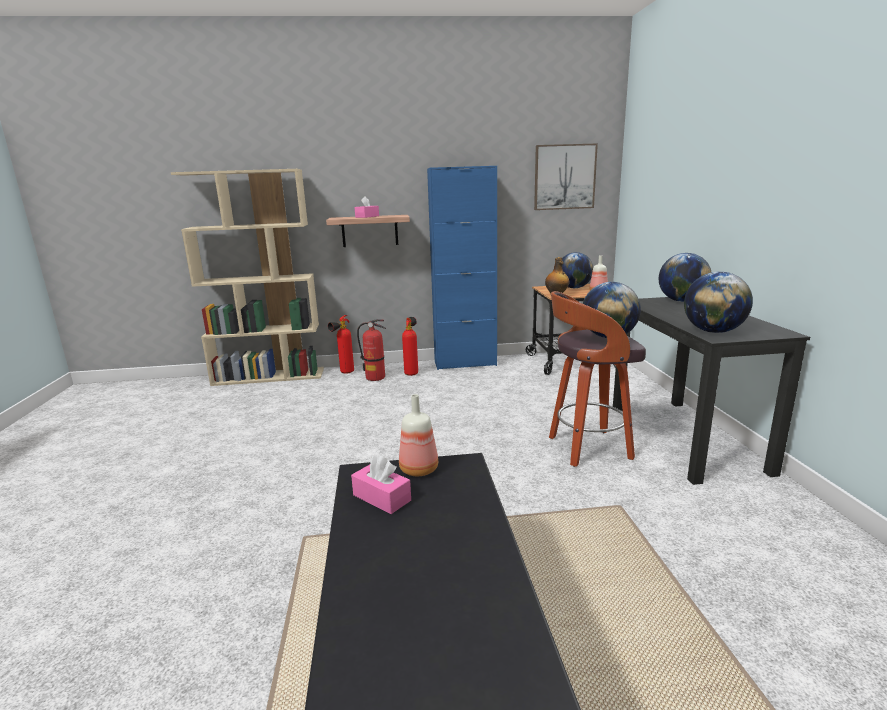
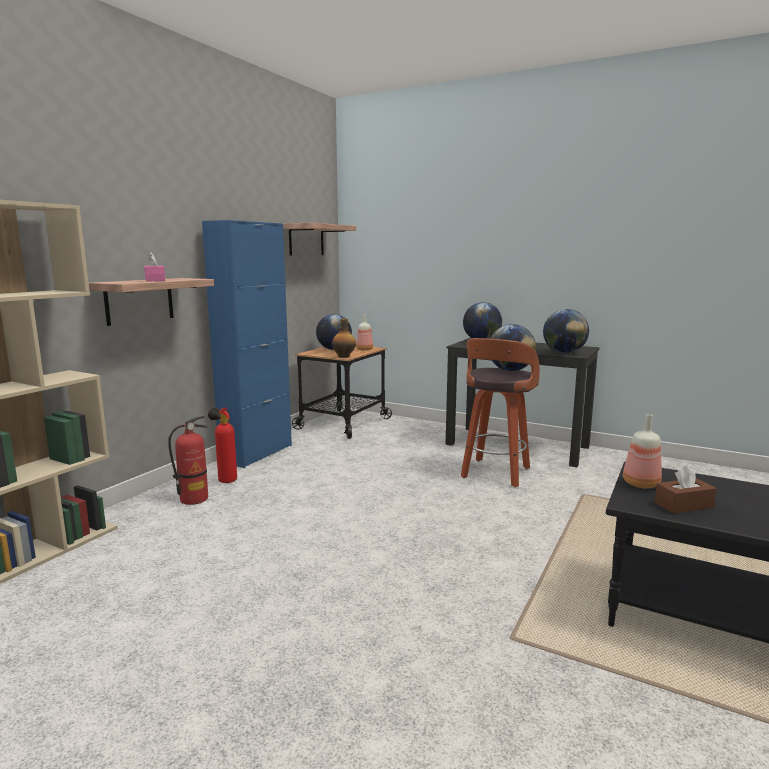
camera: 55 degrees left, 5 degrees down
fire extinguisher [328,315,354,374] -> none
pink tissue box [351,455,411,514] -> brown tissue box [655,465,717,514]
picture [534,143,598,210] -> shelf [282,223,356,256]

